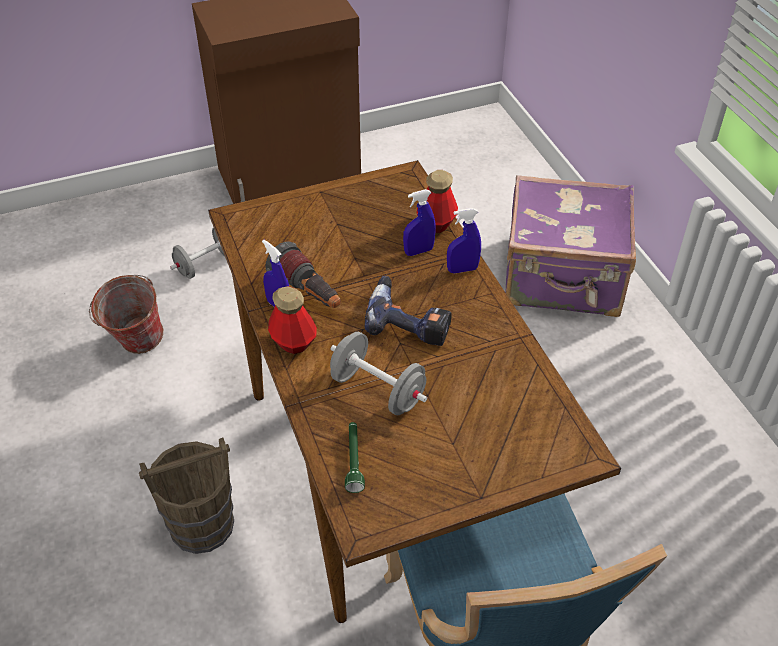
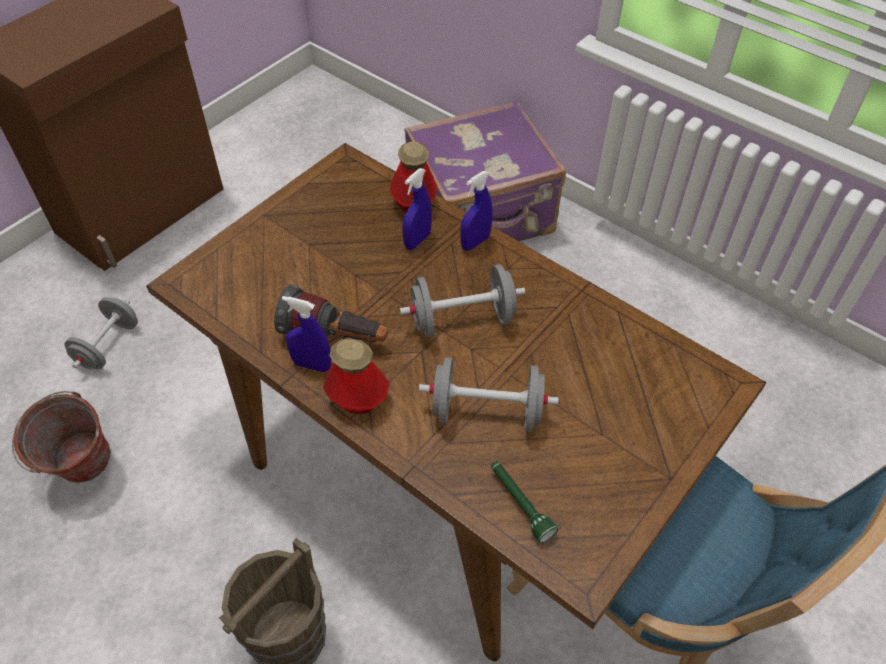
camera: 30 degrees left, 5 degrees up
power drill [365,276,452,346] -> grey dumbbell [400,264,525,338]

